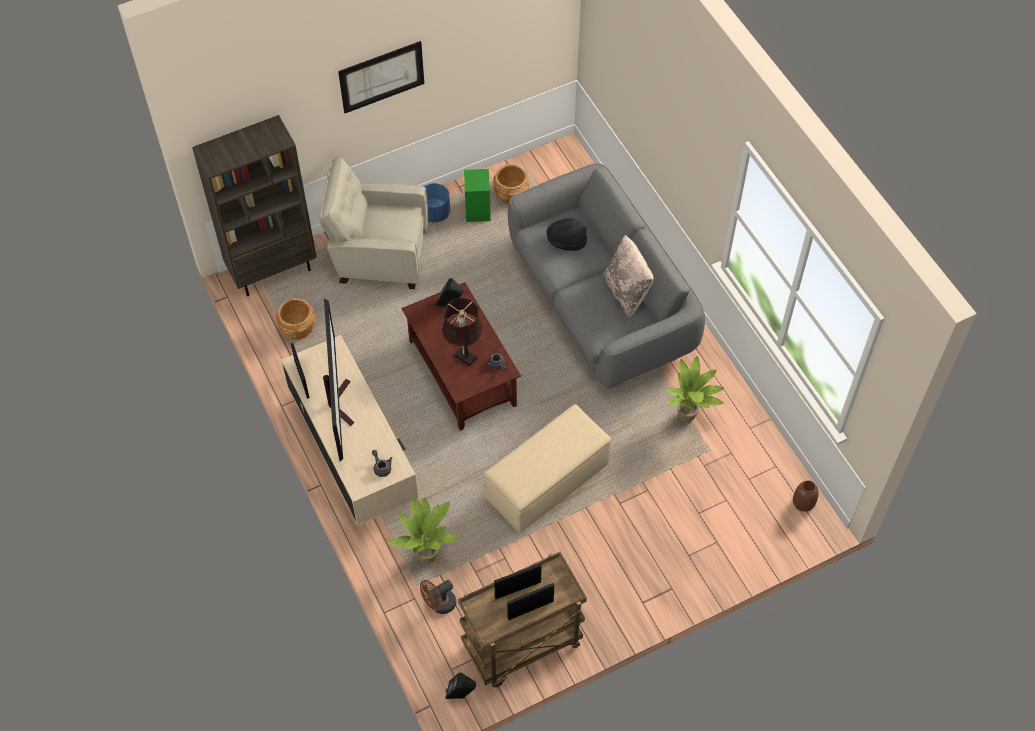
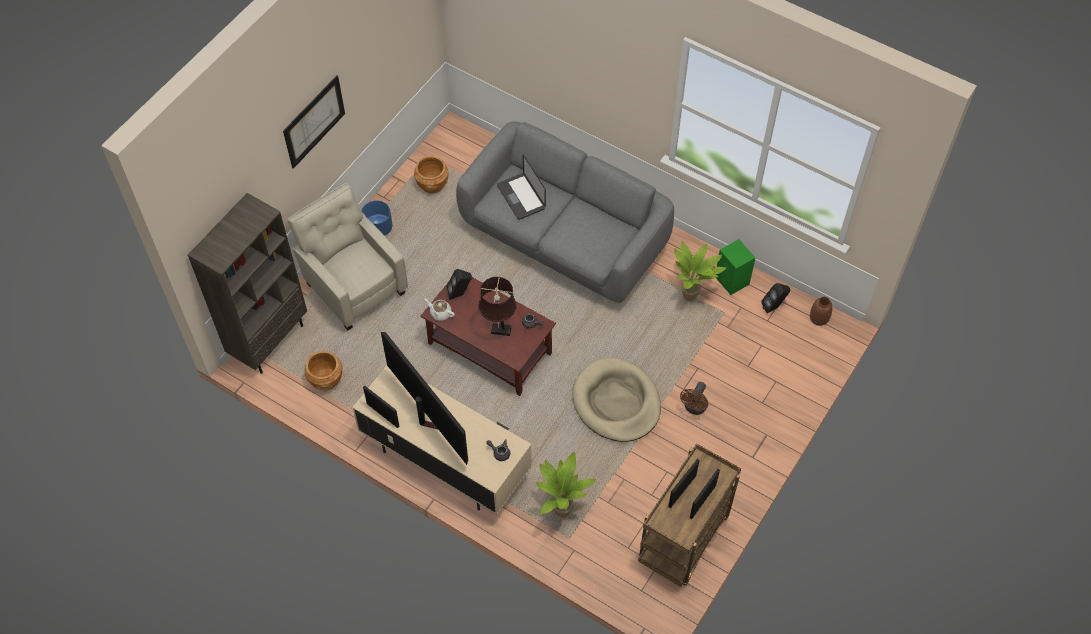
camera: 30 degrees left, 0 degrees up
beige armchair [318,157,429,289] -> beige armchair turned 75 degrees clockwise [287,183,408,330]
brown fan [420,580,456,614] -> brown fan moved to [680,382,708,415]
black speaker [446,673,476,699] -> black speaker moved to [761,283,790,314]
green speaker [464,169,491,222] -> green speaker moved to [716,239,756,295]
beige ottoman [484,404,611,532] -> beige dog bed [572,357,661,442]
black hat [547,218,587,251] -> laptop [497,155,546,220]
beige pillow [604,235,654,318] -> none
none -> white teapot [424,299,455,321]

